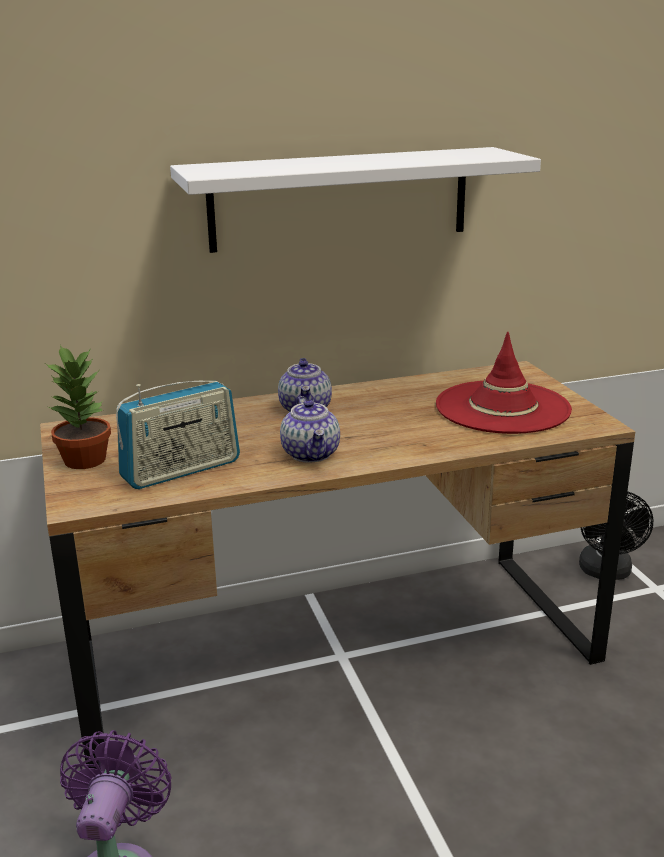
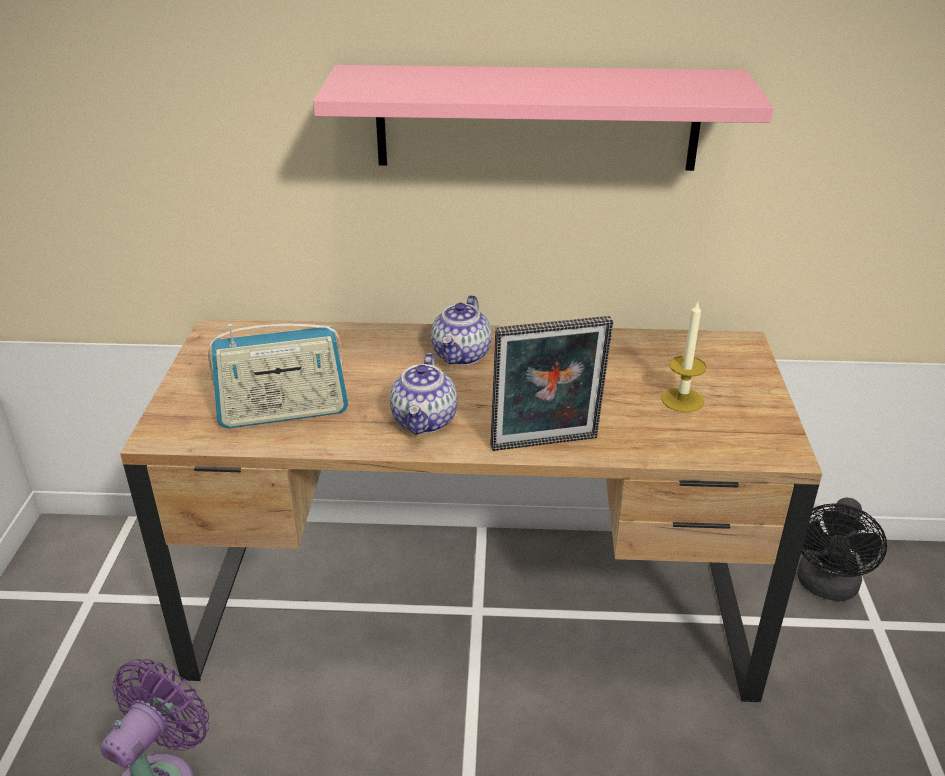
camera: 20 degrees right, 10 degrees up
potted plant [45,345,111,469] -> none
white shelf [170,147,541,253] -> pink shelf [313,65,773,171]
red hat [436,332,572,434] -> candle [661,301,707,412]
none -> picture frame [491,316,613,451]

